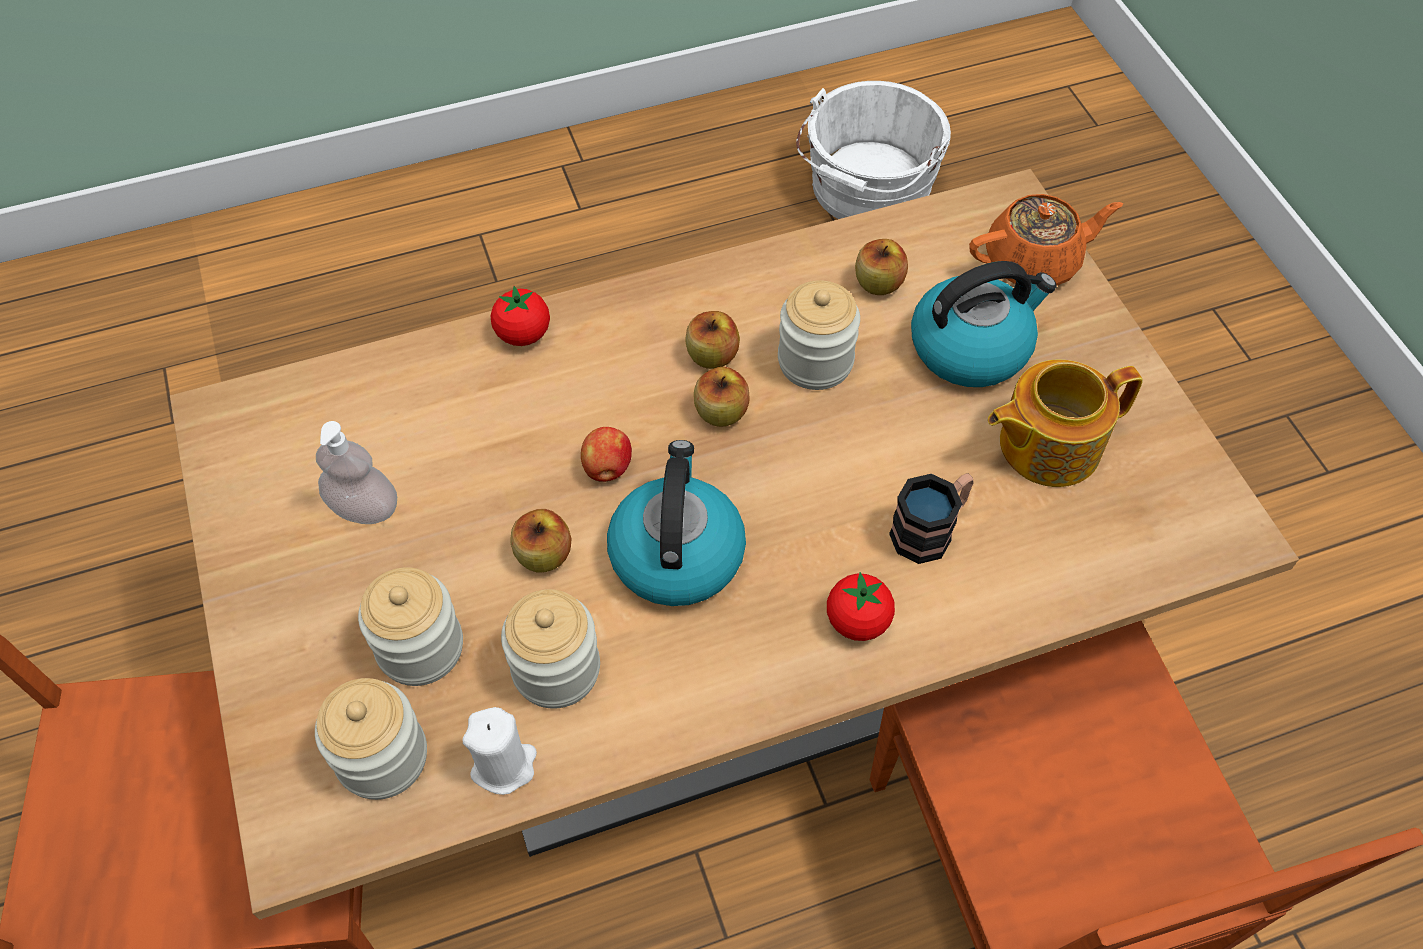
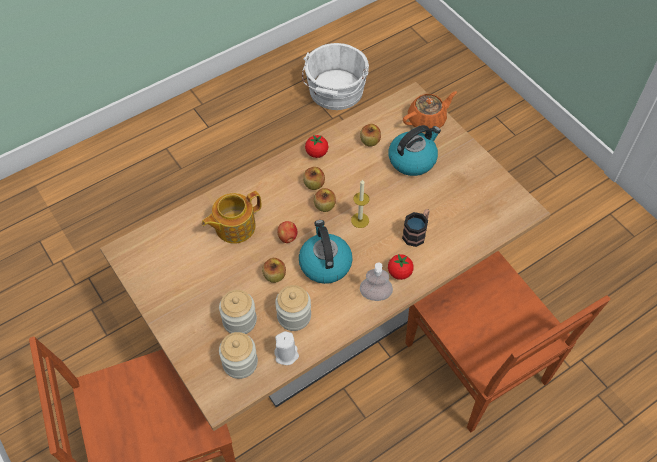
camera: 15 degrees left, 0 degrees up
soap dispenser [316,421,397,524] -> soap dispenser moved to [360,262,393,301]
tomato [491,286,550,346] -> tomato moved to [305,135,328,158]
jar [778,280,860,390] -> none
teapot [988,359,1143,487] -> teapot moved to [202,191,261,244]
none -> candle [351,179,369,228]

